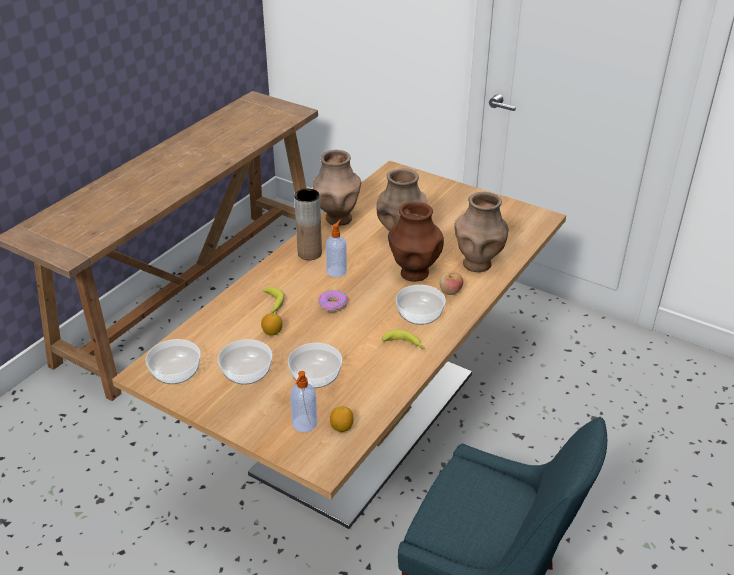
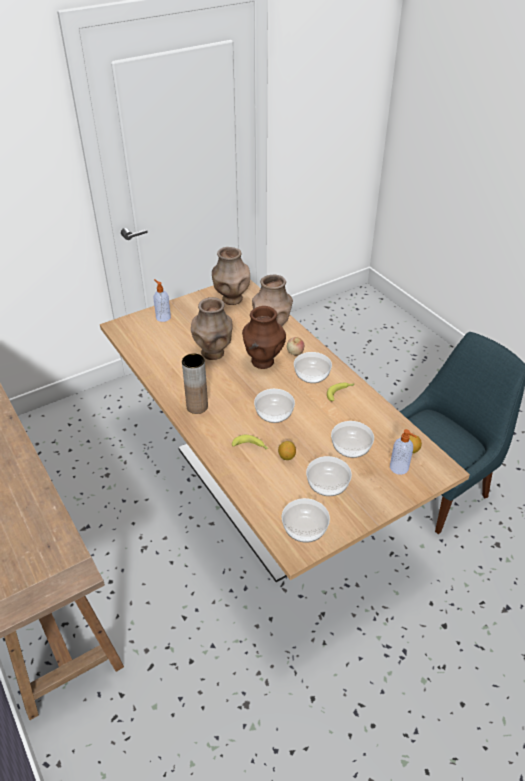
camera: 65 degrees left, 5 degrees up
brown vase [313,150,361,226] -> brown vase moved to [212,247,250,305]
donut [318,290,348,312] -> bowl [254,389,295,423]
soap dispenser [326,219,347,277] -> soap dispenser moved to [154,279,171,322]

